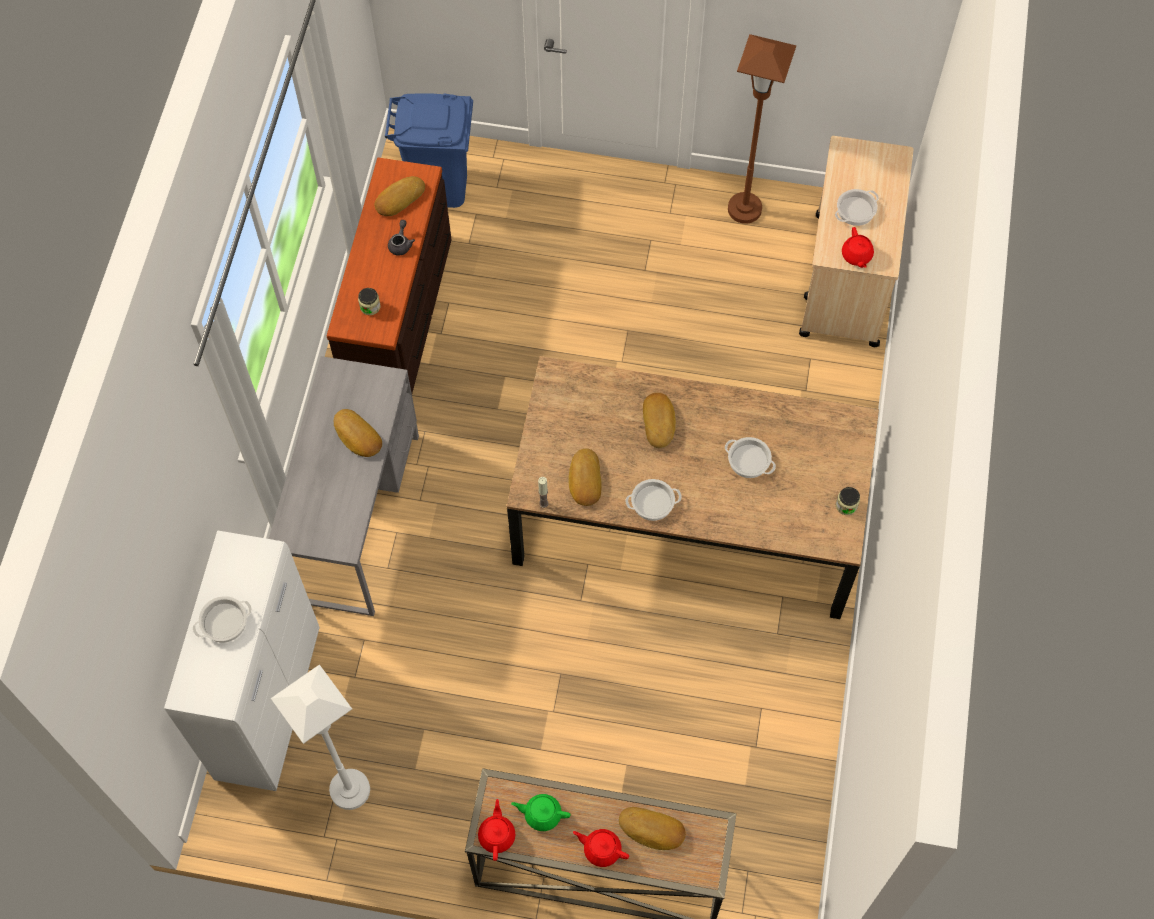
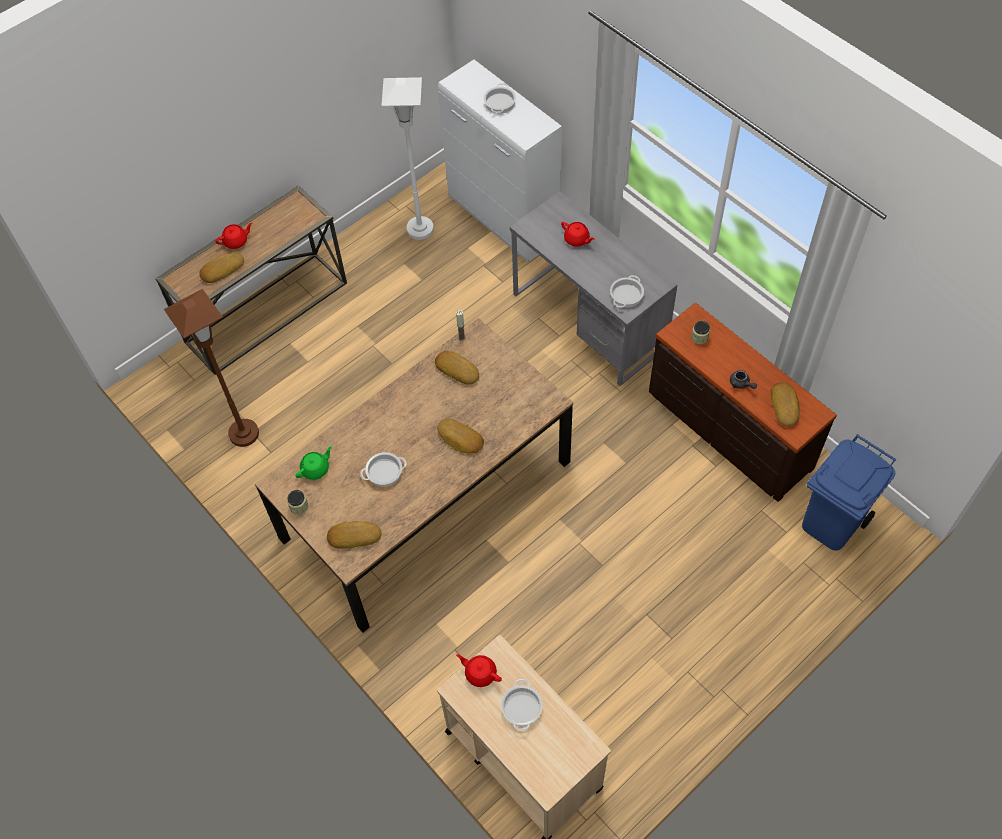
camera: 130 degrees right, 5 degrees down
bread [334,409,382,457] -> bread moved to [327,521,382,549]
red teapot [478,799,515,861] -> red teapot moved to [561,222,595,247]
green teapot [511,794,571,831] -> green teapot moved to [295,446,332,480]
cooking pot [626,479,681,521] -> cooking pot moved to [610,275,644,308]
brown floor lamp [728,34,796,224] -> brown floor lamp moved to [164,289,259,447]

